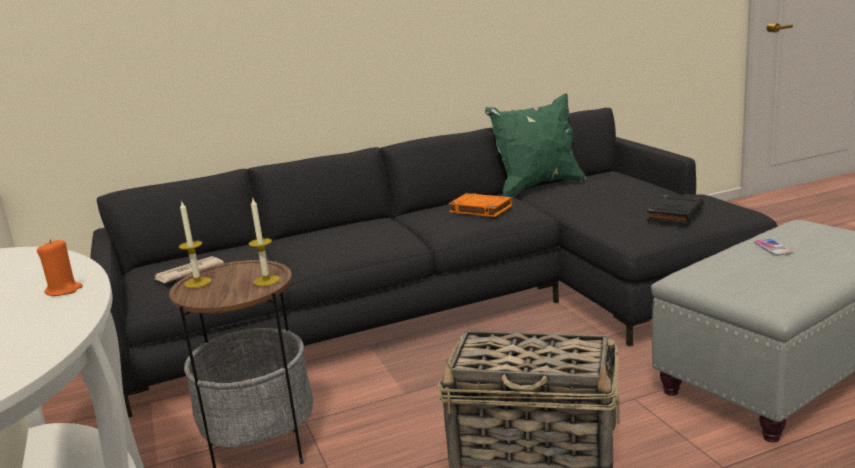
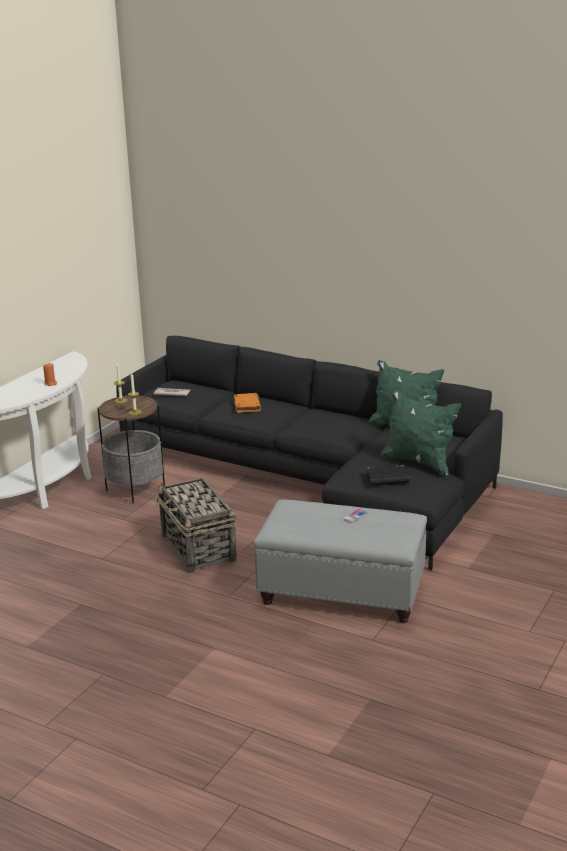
camera: 50 degrees right, 5 degrees up
orange book [449,193,512,217] -> orange book moved to [234,393,261,413]
none -> green pillow [380,389,461,476]

